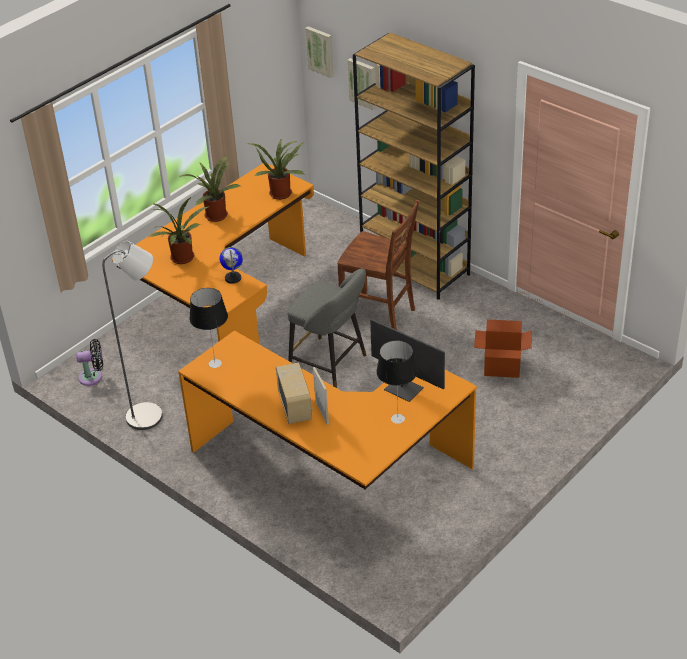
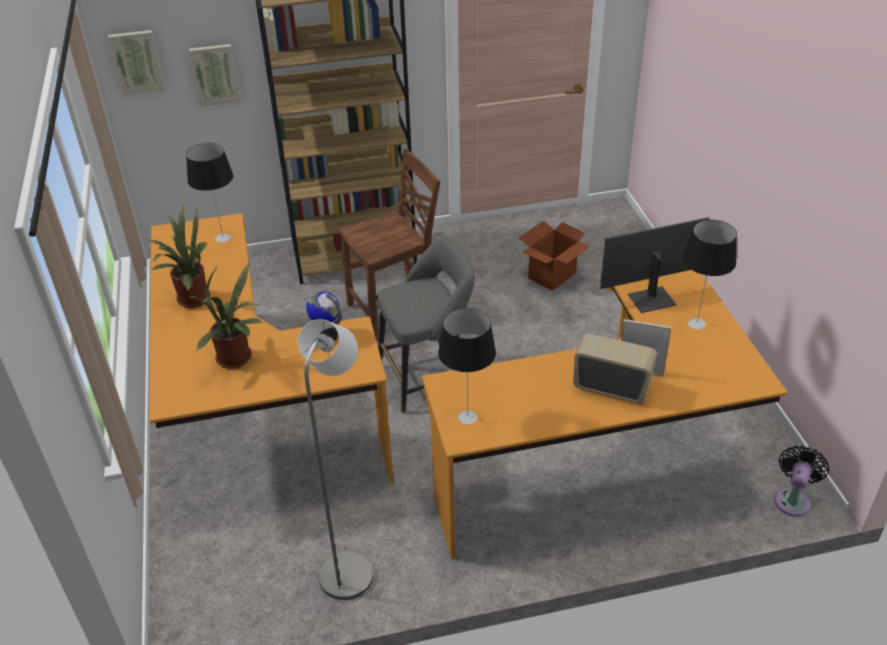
camera: 55 degrees left, 0 degrees up
black fan [76,339,103,386] -> black fan moved to [774,445,830,517]
potted plant [247,139,305,200] -> table lamp [186,143,233,243]

